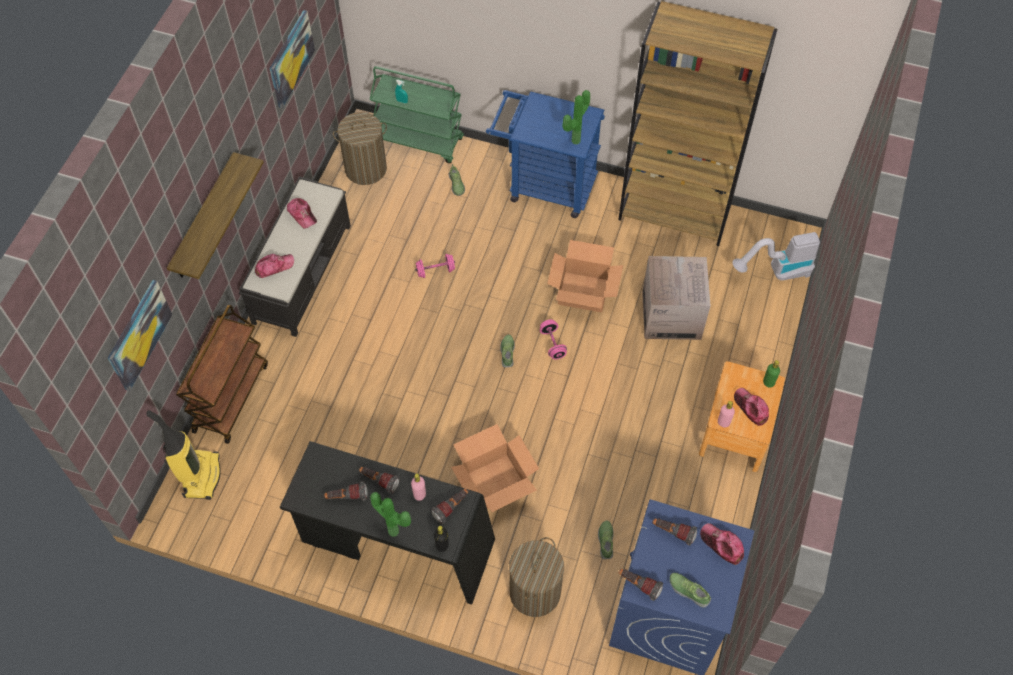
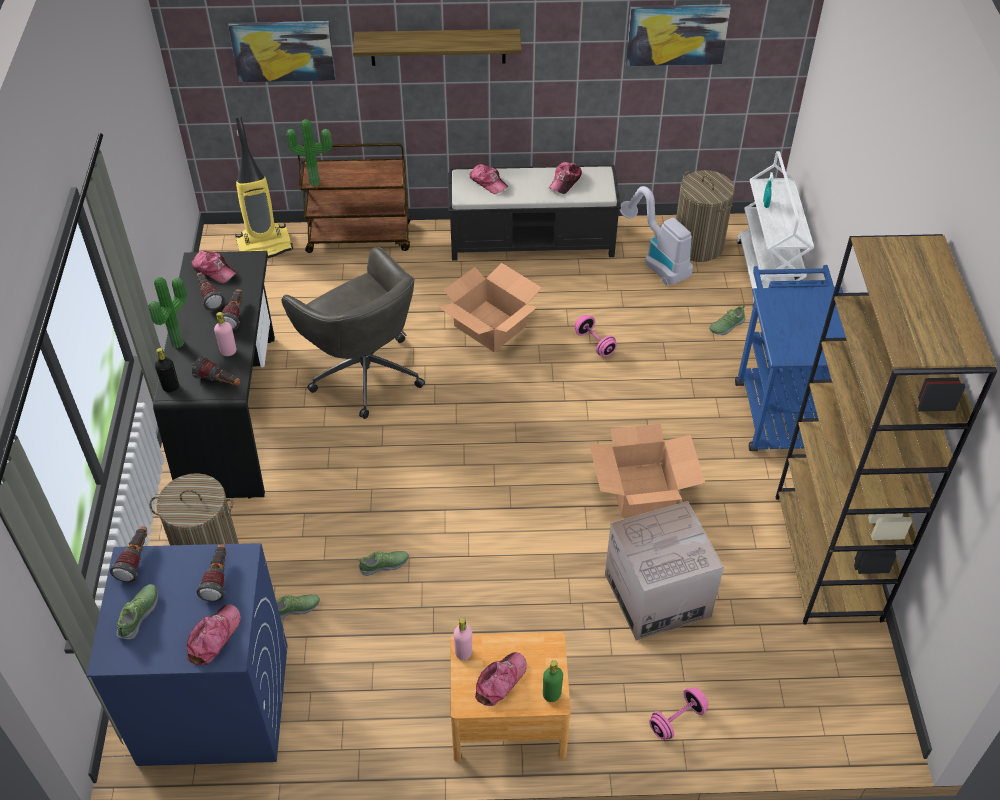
camera: 70 degrees right, 10 degrees down
green cart [370,66,464,163] -> white cart [737,151,814,305]
cardboard box [451,424,539,512] -> cardboard box moved to [438,263,542,352]
shoe [500,334,515,367] -> shoe moved to [358,551,409,576]
pink dumbbell [540,319,567,359] -> pink dumbbell moved to [649,687,709,740]
potted plant [562,90,590,144] -> potted plant moved to [286,119,333,186]
vacuum cleaner [733,232,820,280] -> vacuum cleaner moved to [620,186,693,285]
none -> cap [192,251,237,283]
none -> grey office chair [282,247,425,419]

